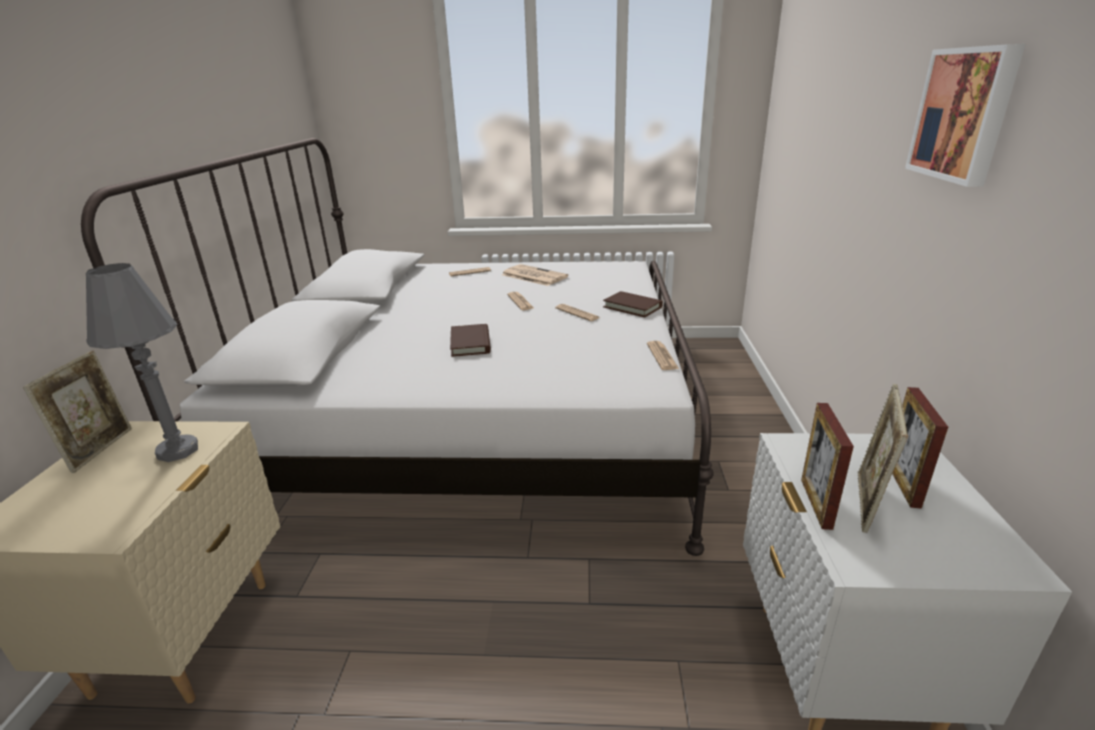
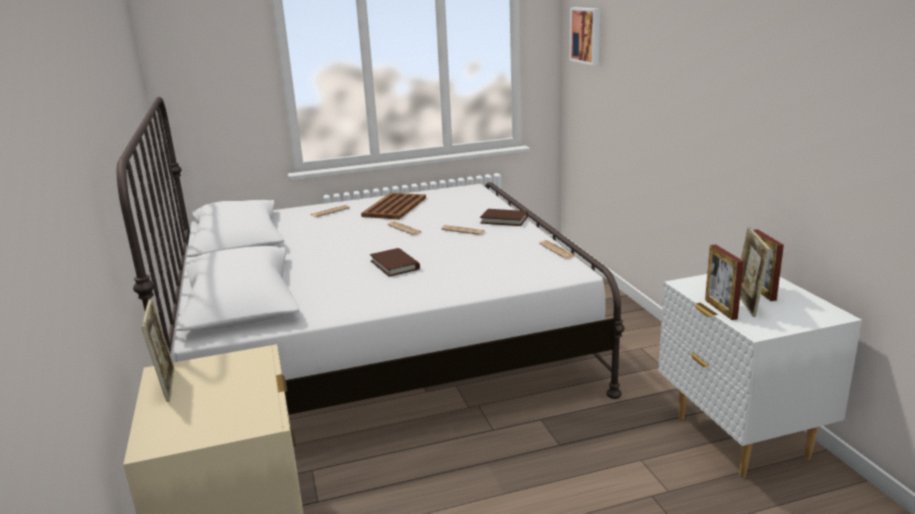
camera: 20 degrees left, 5 degrees down
grey table lamp [86,263,198,462] -> none
newspaper [502,264,568,286] -> brown tray [361,193,426,219]
picture [905,44,1025,187] -> picture moved to [570,7,600,66]

